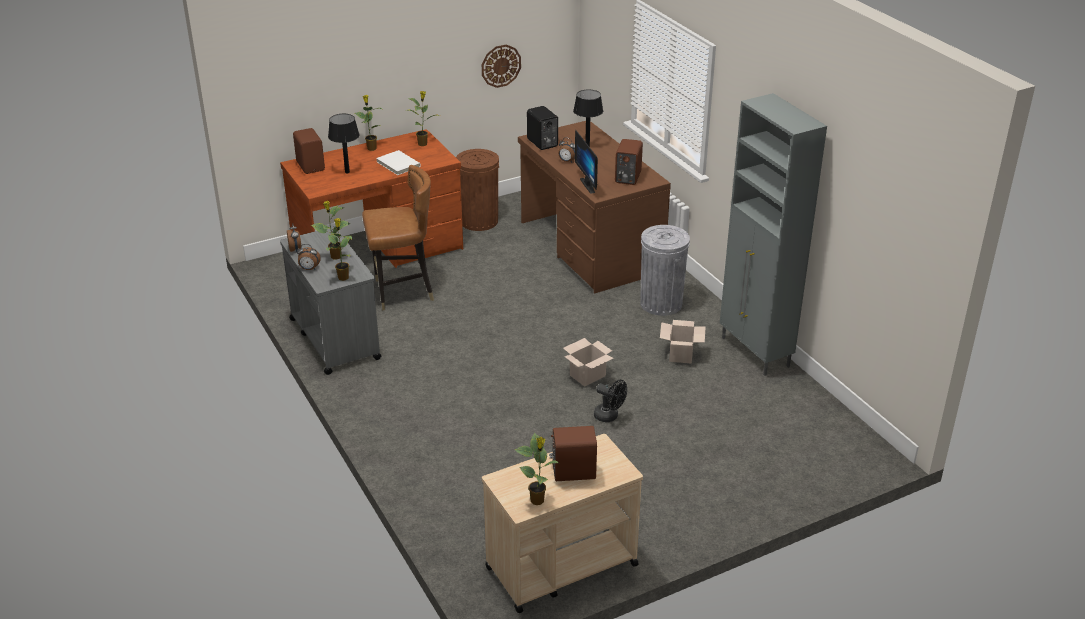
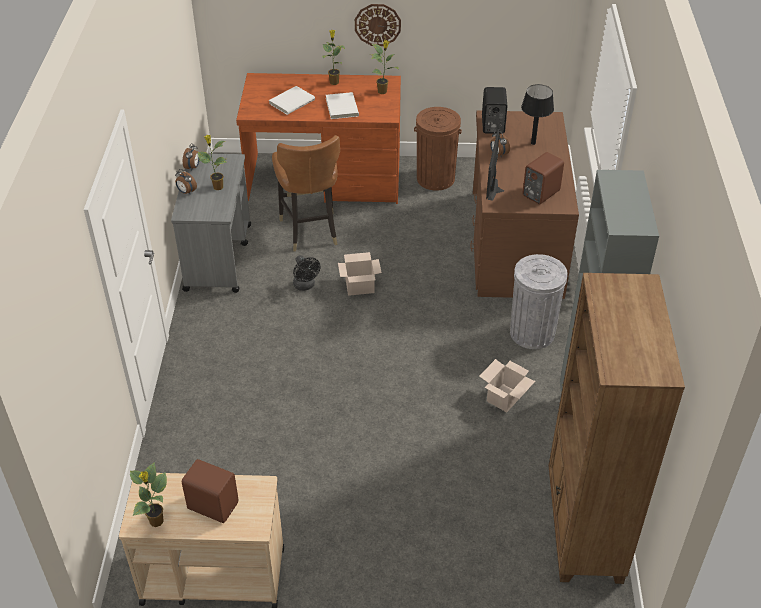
camera: 30 degrees right, 10 degrees up
brown speaker [293,128,325,174] -> none
potted plant [326,218,352,281] -> none
black table lamp [328,114,359,173] -> white book [269,86,315,115]
brown chair [362,165,434,311] -> brown chair turned 60 degrees clockwise [272,135,340,251]
wall clock [482,45,521,88] -> wall clock moved to [355,4,401,46]
cardboard box [563,338,614,387] -> cardboard box moved to [338,252,382,296]
black fan [594,380,627,422] -> black fan moved to [293,255,321,291]
none -> brown bookcase [548,273,685,584]

